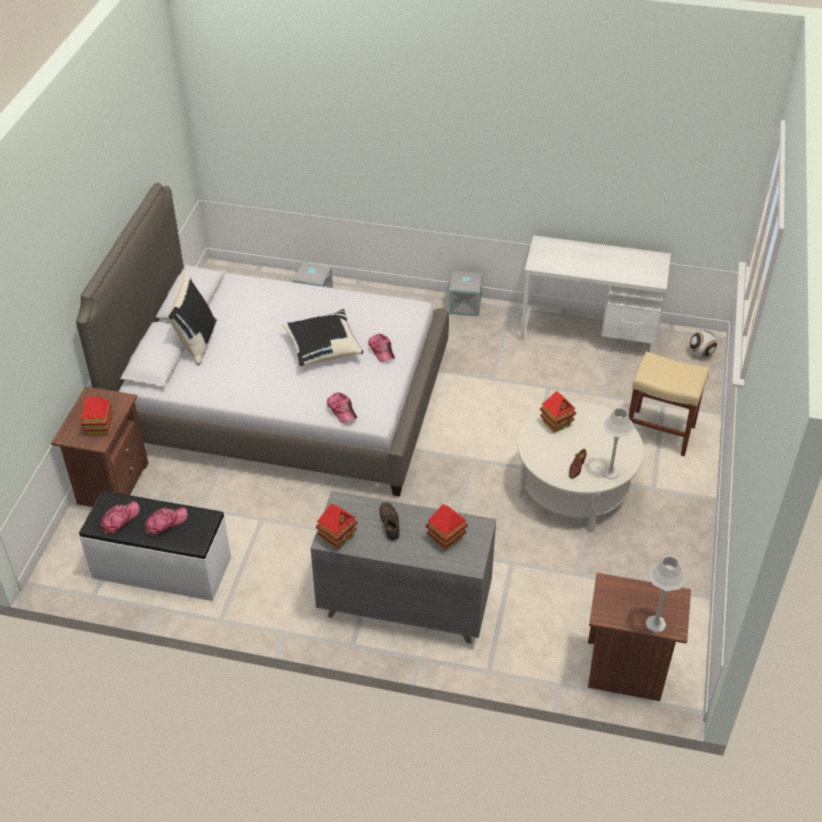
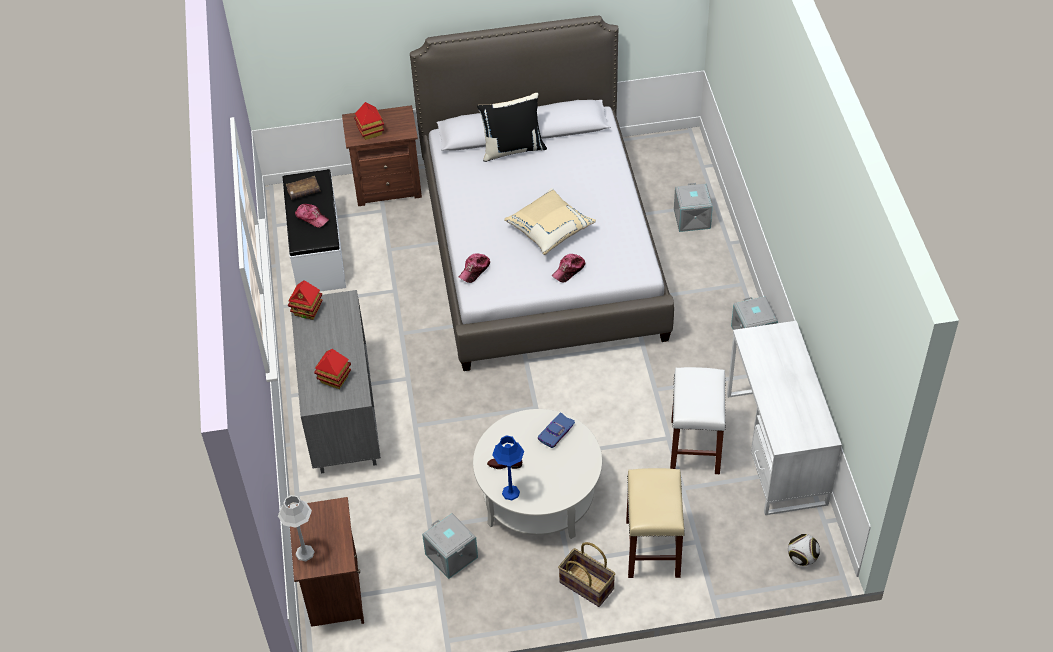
camera: 70 degrees right, 5 degrees up
cap [101,501,140,535] -> brown book [286,176,320,200]
black pillow [282,309,363,366] -> beige pillow [504,188,596,255]
brown shoe [379,502,400,541] -> none
toy house [540,391,576,432] -> blue toy car [538,412,575,448]
grey table lamp [602,407,634,479] -> blue table lamp [492,435,524,500]
none -> grey storage box [422,513,478,579]
none -> basket [558,542,615,607]
none -> white stool [670,367,725,474]

